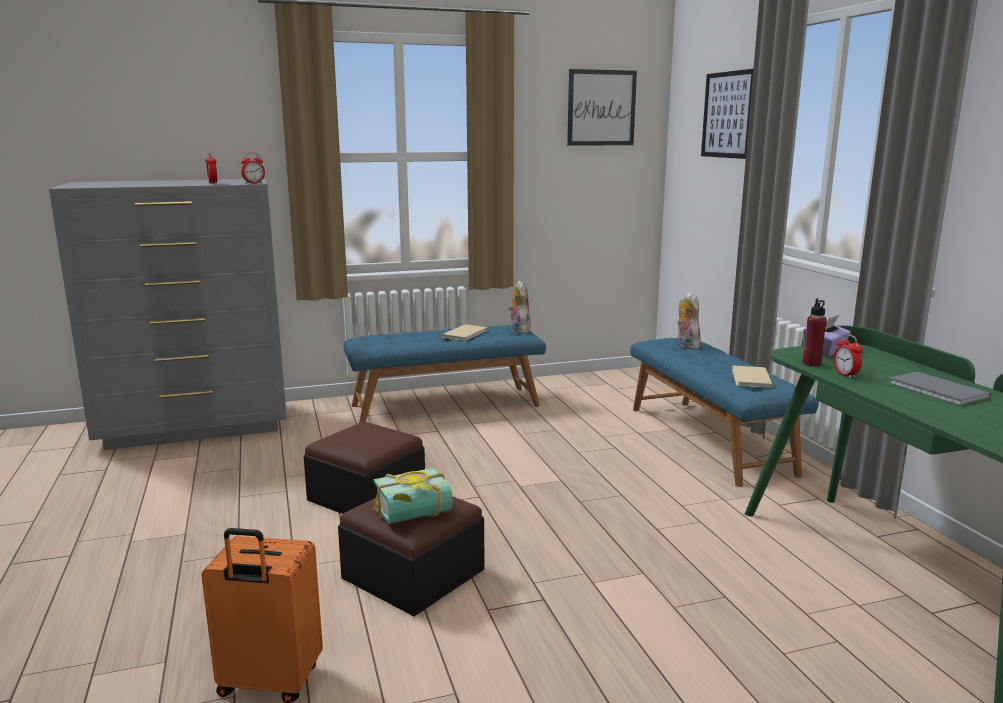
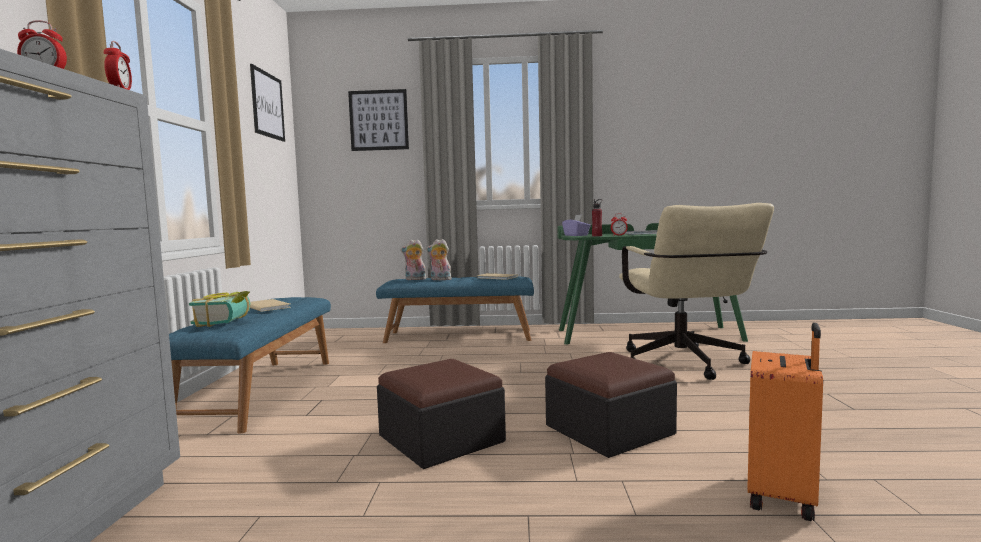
camera: 70 degrees left, 10 degrees down
book [374,468,453,524] -> book moved to [189,291,251,327]
plush toy [508,281,531,333] -> plush toy moved to [426,239,452,280]
none -> beige office chair [619,203,774,380]

